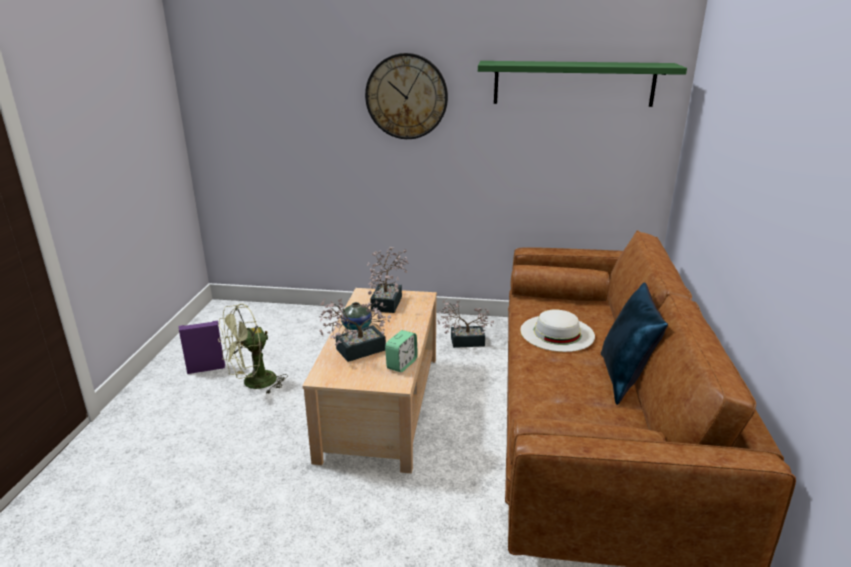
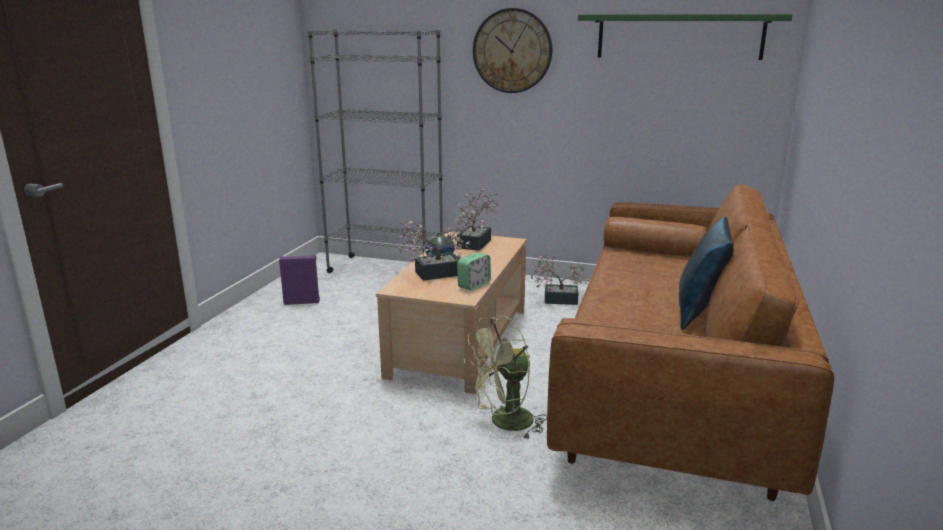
camera: 10 degrees right, 5 degrees down
green fan [218,304,288,395] -> green fan moved to [464,316,547,440]
white hat [520,310,595,352] -> none
none -> grey bookcase [308,29,443,273]

